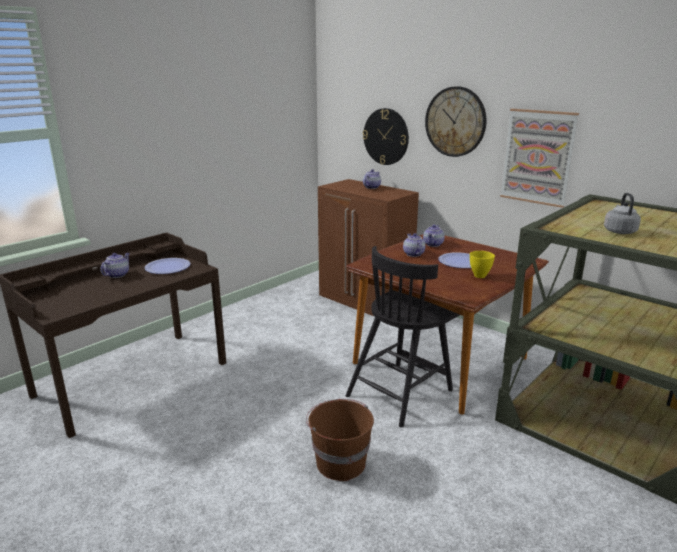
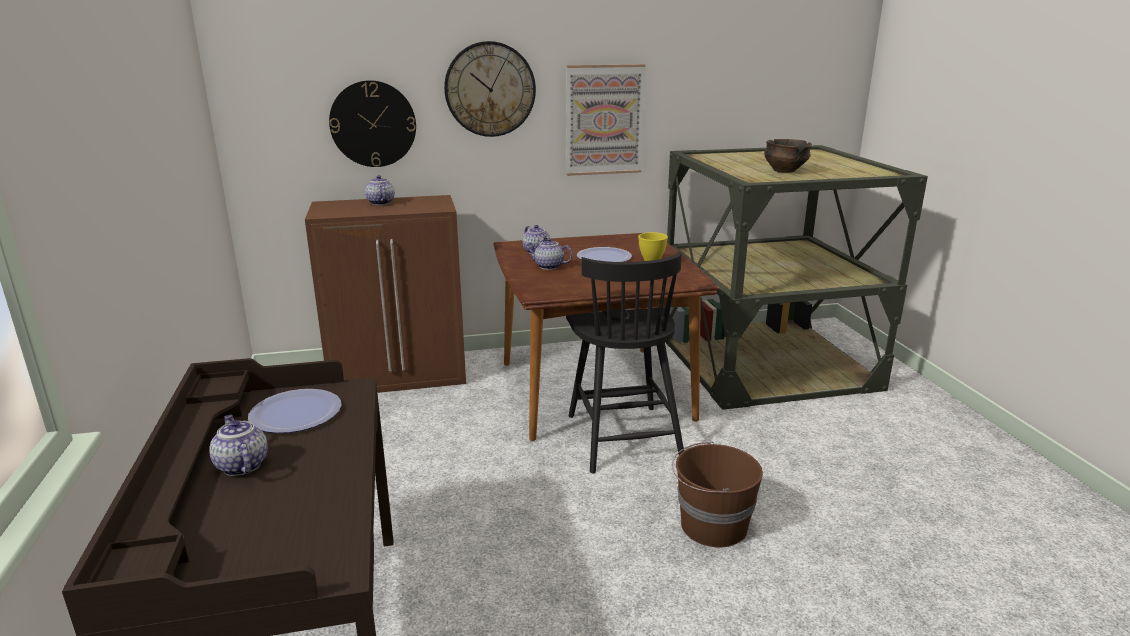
camera: 55 degrees left, 0 degrees up
grey kettle [604,193,641,234] -> bowl [764,139,812,173]

